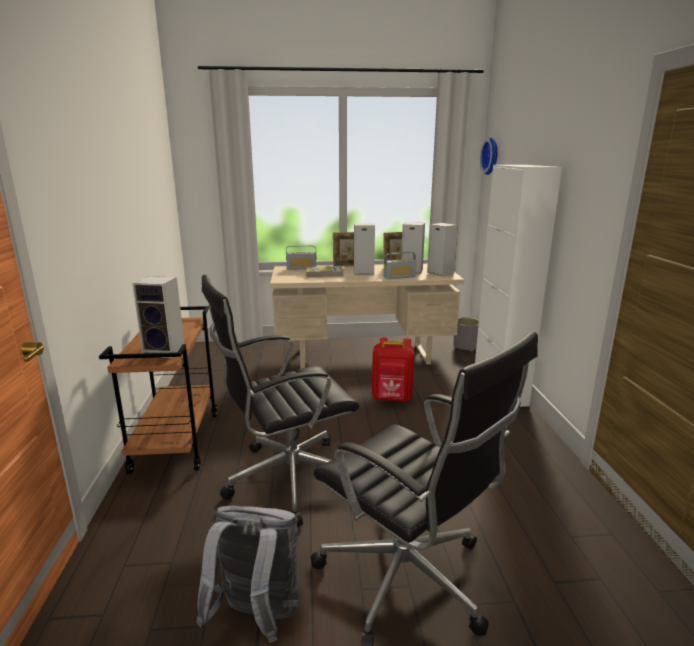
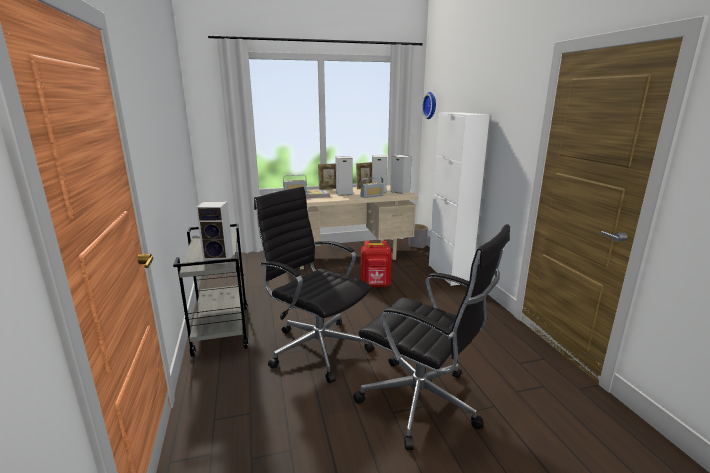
camera: 10 degrees left, 0 degrees up
brown cart [99,306,217,474] -> grey cart [173,224,248,357]
grey backpack [196,506,299,643] -> none
black office chair [202,275,359,527] -> black office chair turned 75 degrees clockwise [254,186,374,383]

